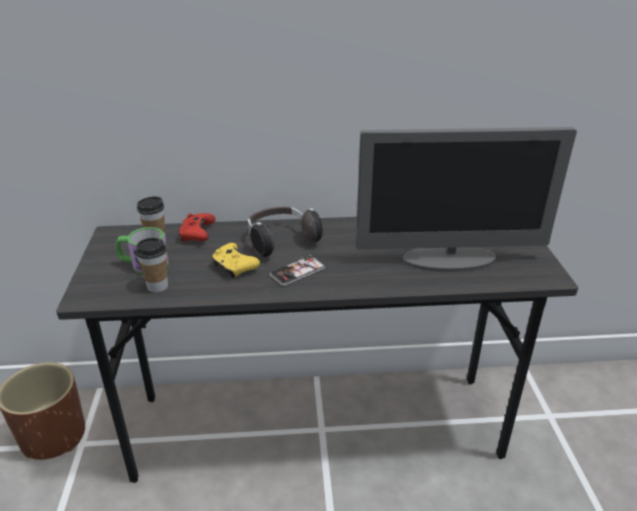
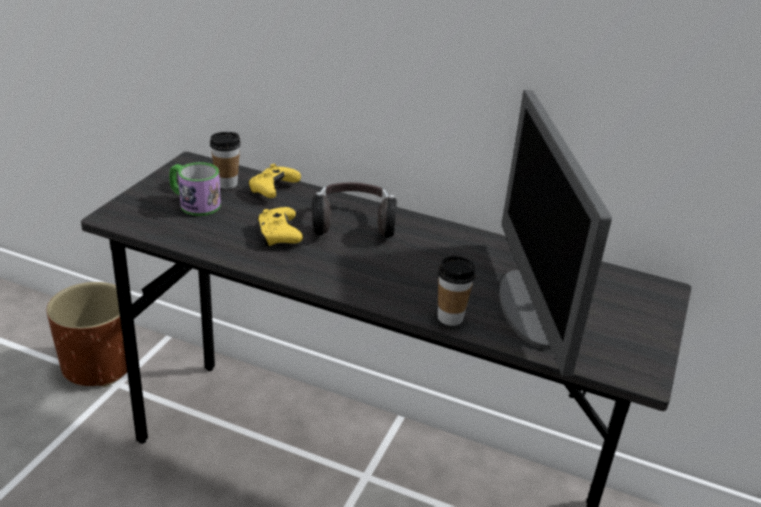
camera: 25 degrees right, 0 degrees up
cup [136,238,168,293] -> cup moved to [438,256,475,326]
red game controller [178,213,216,241] -> yellow game controller [248,164,301,198]
phone [270,255,325,286] -> none
monitor [356,127,577,272] -> monitor turned 60 degrees clockwise [499,90,612,376]

